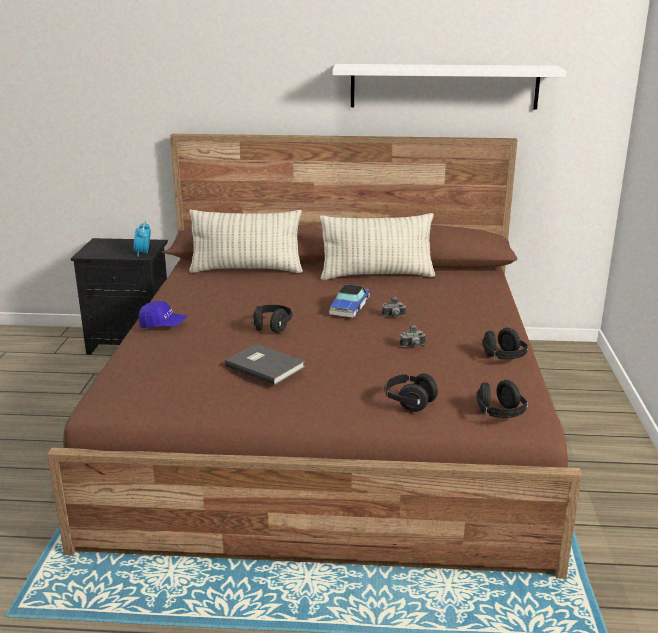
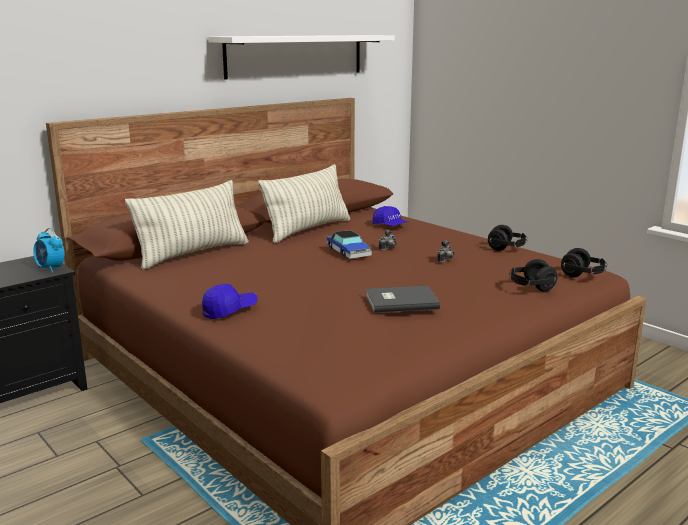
camera: 45 degrees left, 5 degrees down
black headphones [253,305,292,333] -> none
none -> blue cap [372,206,408,226]

